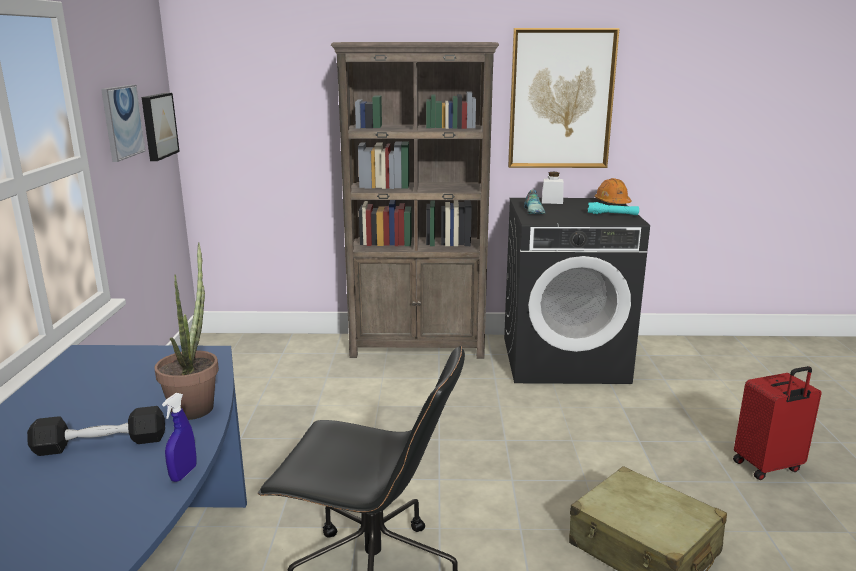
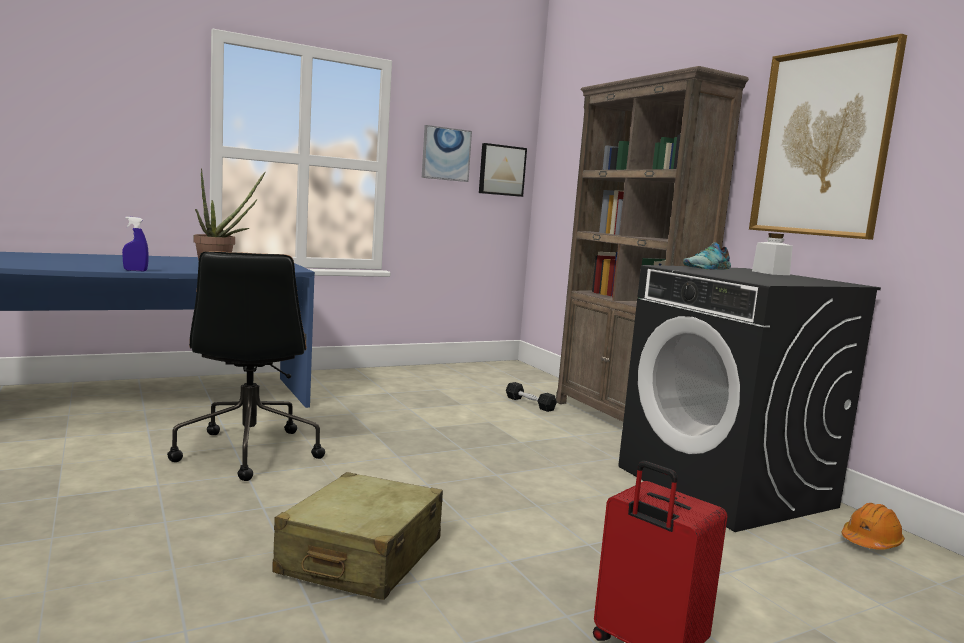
camera: 60 degrees right, 10 degrees down
black dumbbell [27,406,165,456] -> black dumbbell moved to [506,382,557,412]
turquoise flashlight [588,202,639,215] -> none
orange hard hat [595,178,632,204] -> orange hard hat moved to [841,503,905,550]

